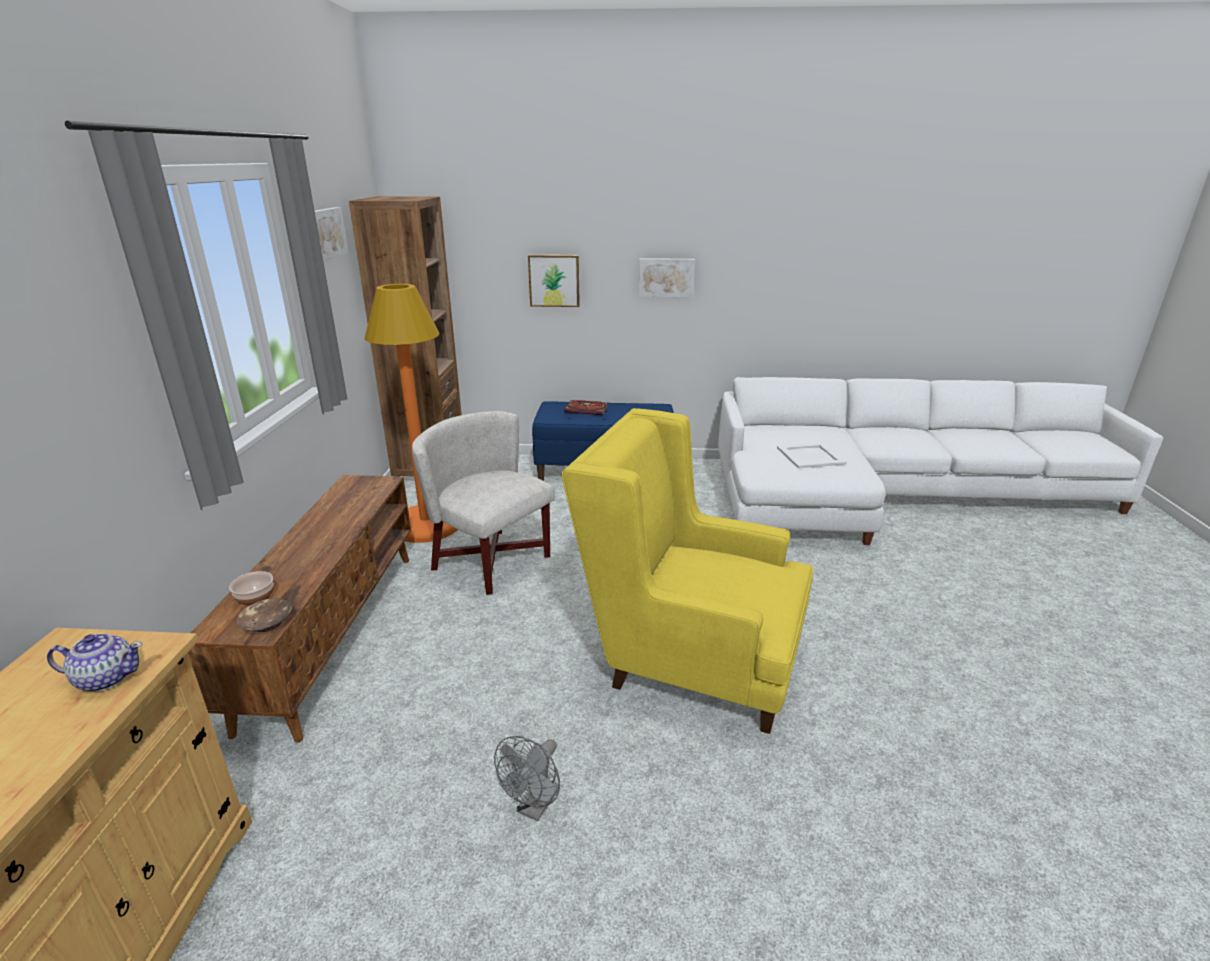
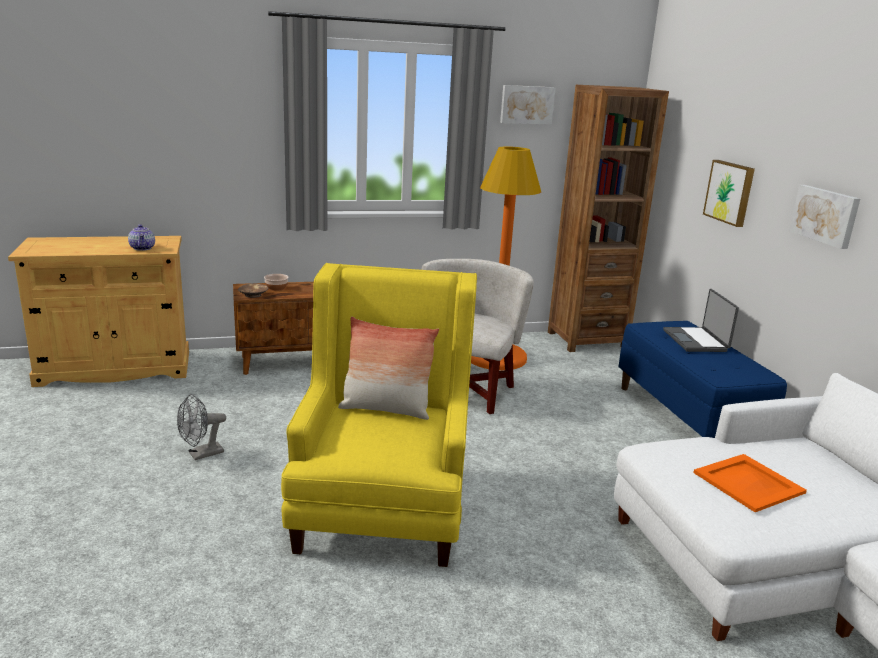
camera: 70 degrees right, 5 degrees down
grey fan [494,736,560,822] -> grey fan turned 45 degrees counterclockwise [177,394,226,460]
book [564,400,608,415] -> laptop [663,289,739,352]
white tray [777,442,847,468] -> orange tray [693,454,807,512]
none -> pillow [338,317,439,420]

